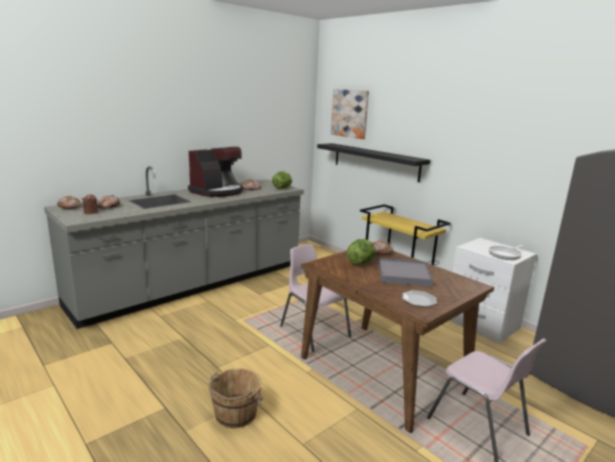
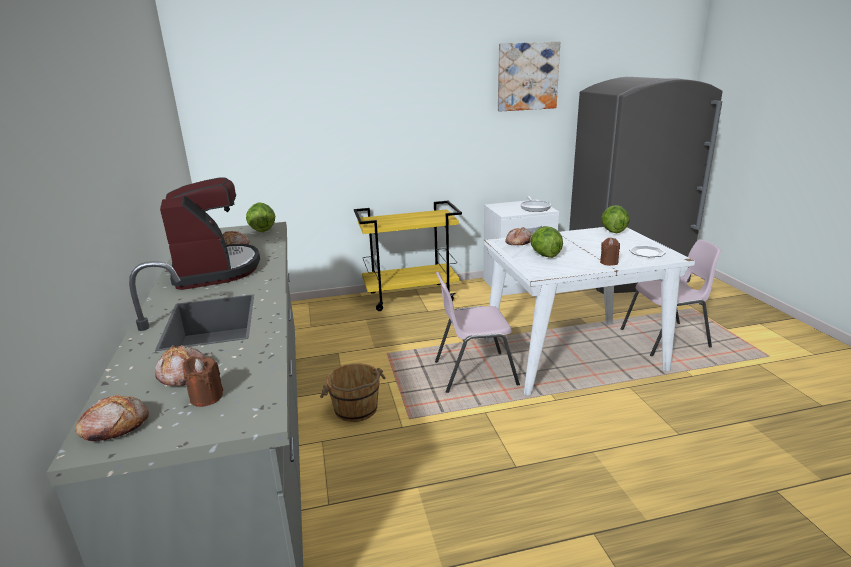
camera: 60 degrees left, 5 degrees up
brown bucket [208,368,263,428] -> brown bucket moved to [320,363,386,422]
brown dining table [301,251,494,433] -> white dining table [484,227,695,395]
black shelf [317,143,430,182] -> none
picture [331,89,369,139] -> picture moved to [498,42,560,112]
grey tray [379,258,433,287] -> none
none -> brown candle [600,238,620,266]
none -> lettuce [601,205,630,233]

